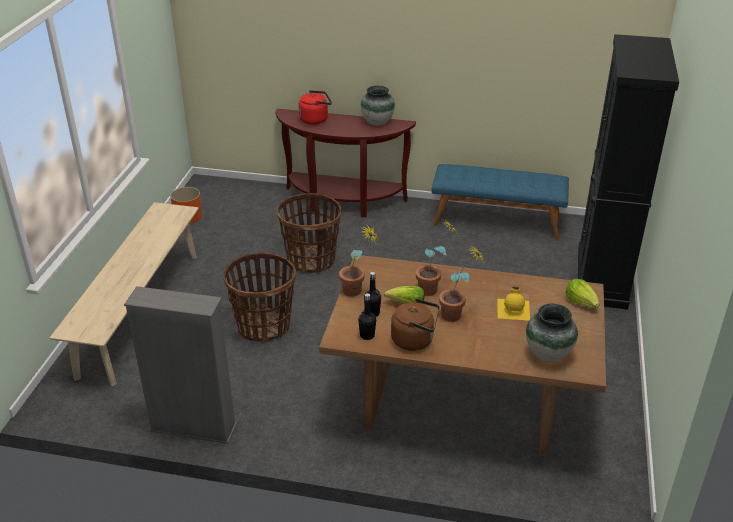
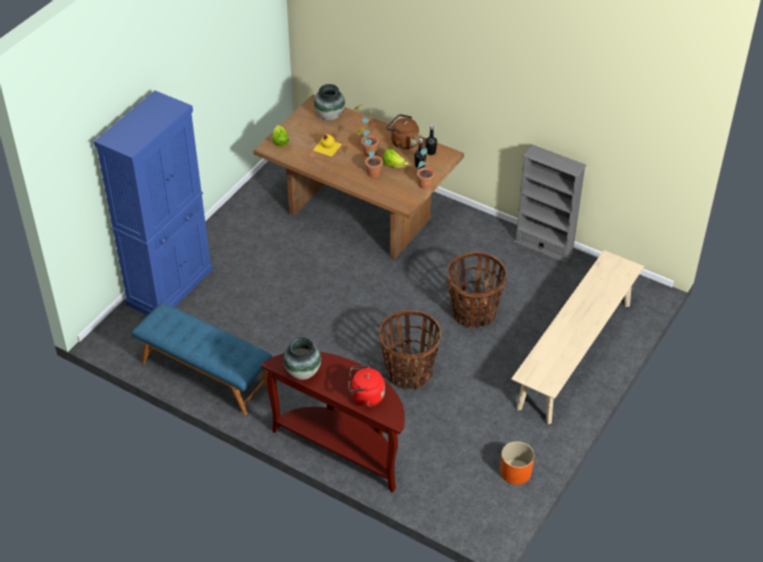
camera: 160 degrees left, 10 degrees up
black cabinet [578,34,679,310] -> blue cabinet [94,91,213,316]

